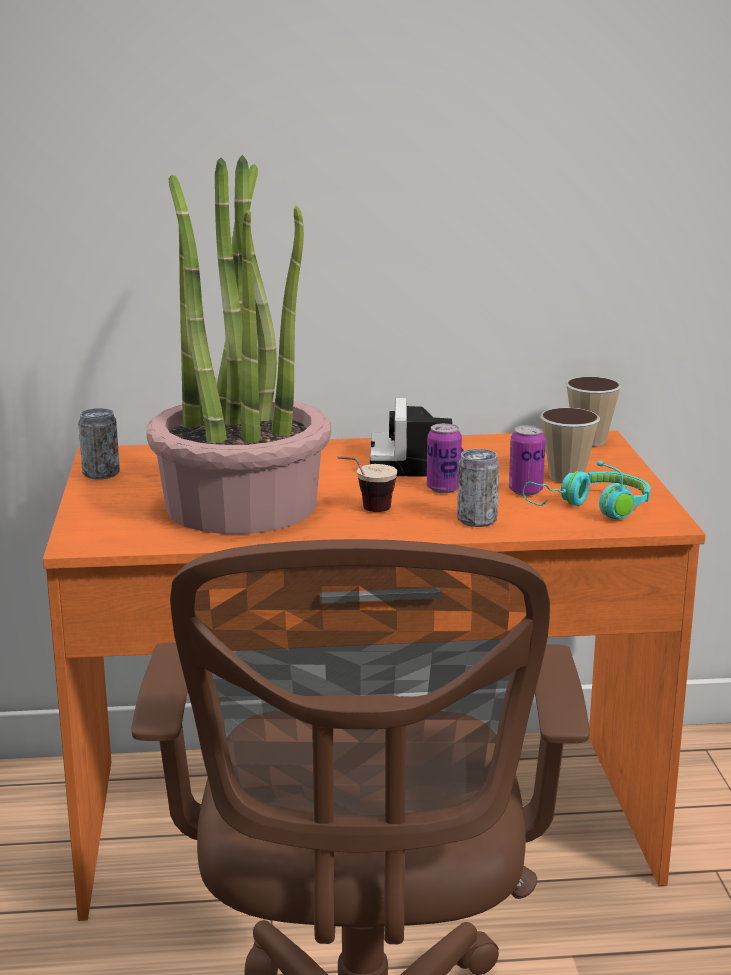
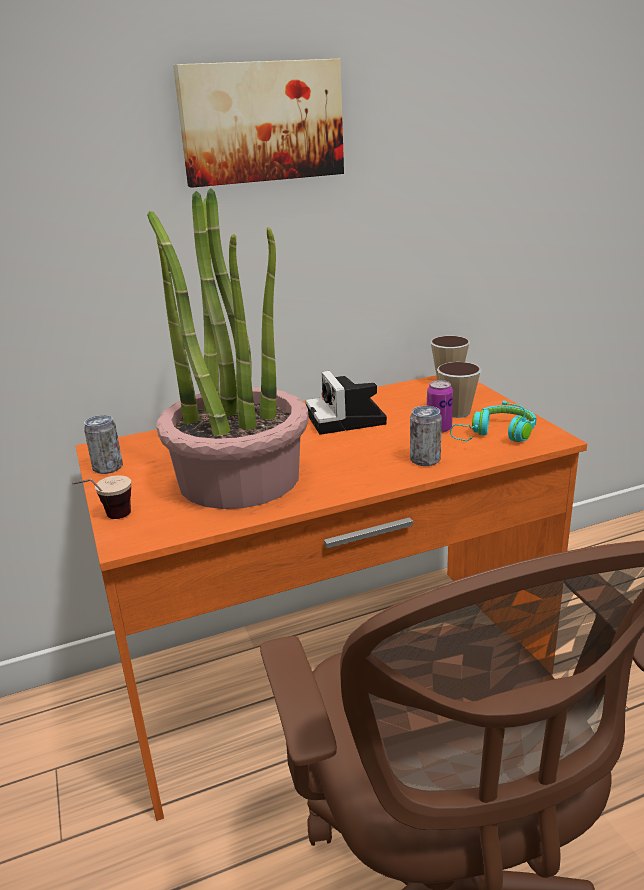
camera: 15 degrees left, 5 degrees up
cup [337,456,397,512] -> cup moved to [72,475,131,519]
can [427,423,462,493] -> none
none -> picture [173,59,344,188]

